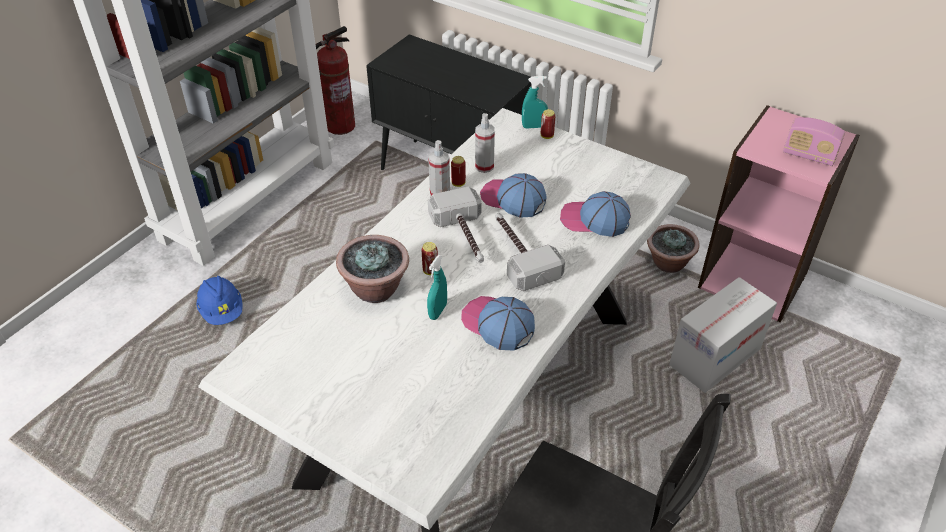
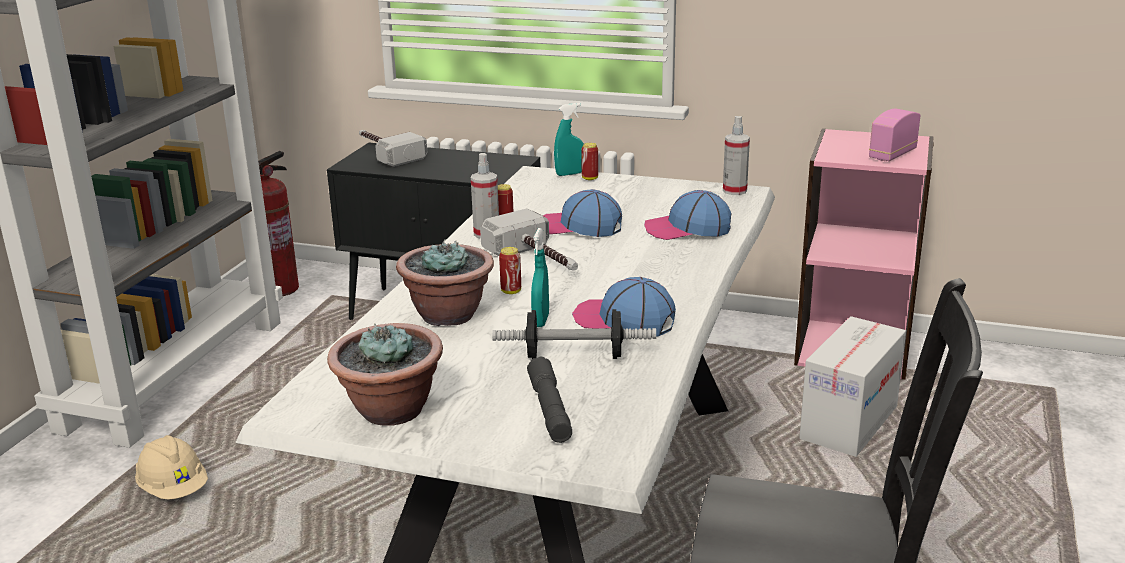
camera: 15 degrees left, 20 degrees down
blue hard hat [196,276,243,325] -> beige hard hat [135,435,208,499]
spray bottle [475,113,495,173] -> spray bottle moved to [723,116,750,195]
hammer [495,213,565,291] -> hammer moved to [359,130,427,167]
potted plant [647,224,700,273] -> potted plant moved to [327,323,443,426]
radio [783,117,845,166] -> radio turned 120 degrees clockwise [869,109,921,161]
none -> dumbbell [492,309,656,359]
none -> grey flashlight [527,357,572,443]

